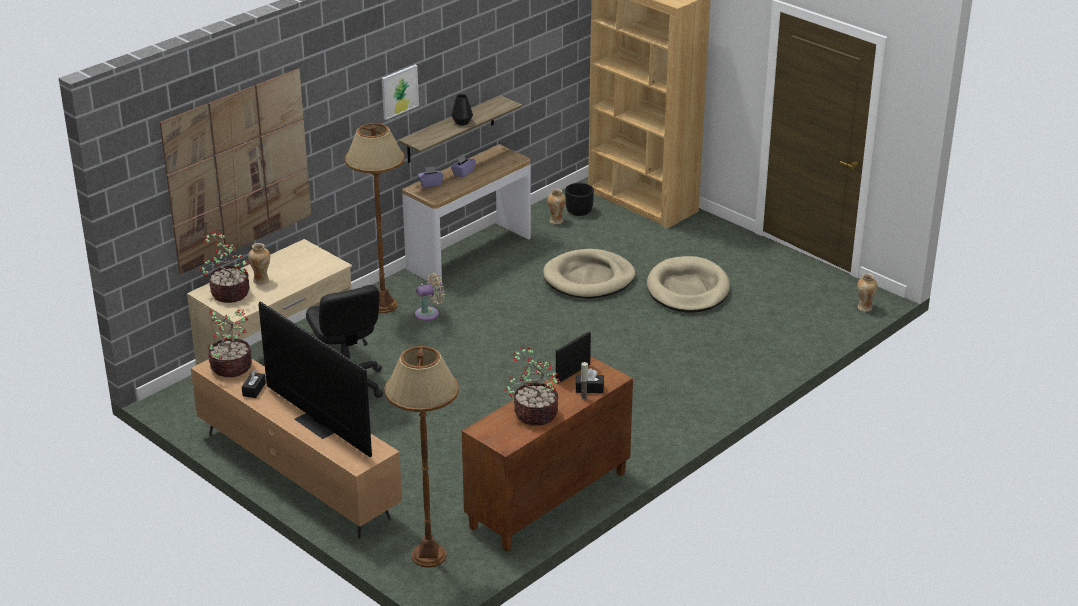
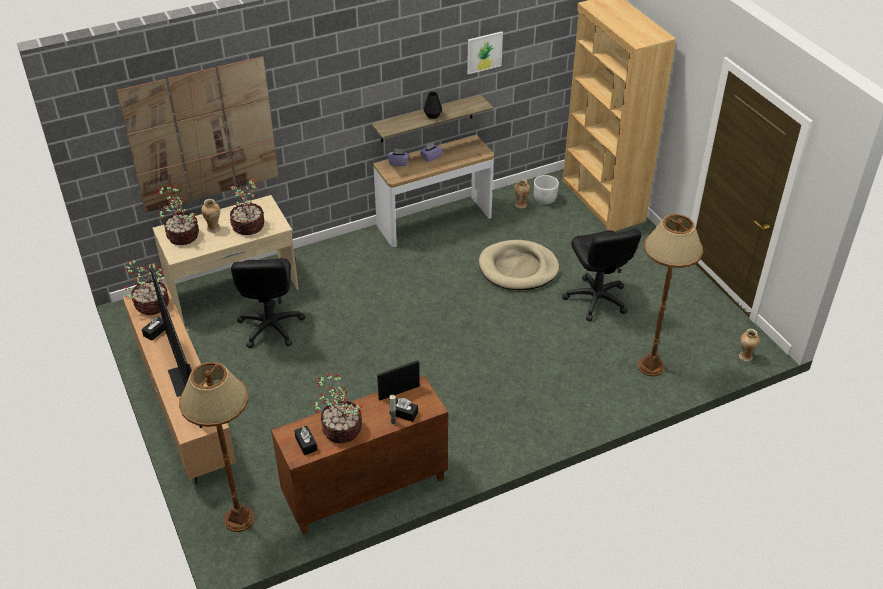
camera: 20 degrees right, 10 degrees up
brown floor lamp [345,123,405,313] -> brown floor lamp moved to [638,214,703,376]
picture [382,64,419,120] -> picture moved to [467,31,503,74]
beige fan [415,273,445,321] -> none
black planter [565,183,594,216] -> white planter [534,175,559,205]
beige dog bed [647,256,730,313] -> black office chair [562,229,641,321]
none -> potted plant [229,179,264,235]
none -> black tissue box [294,426,317,455]

